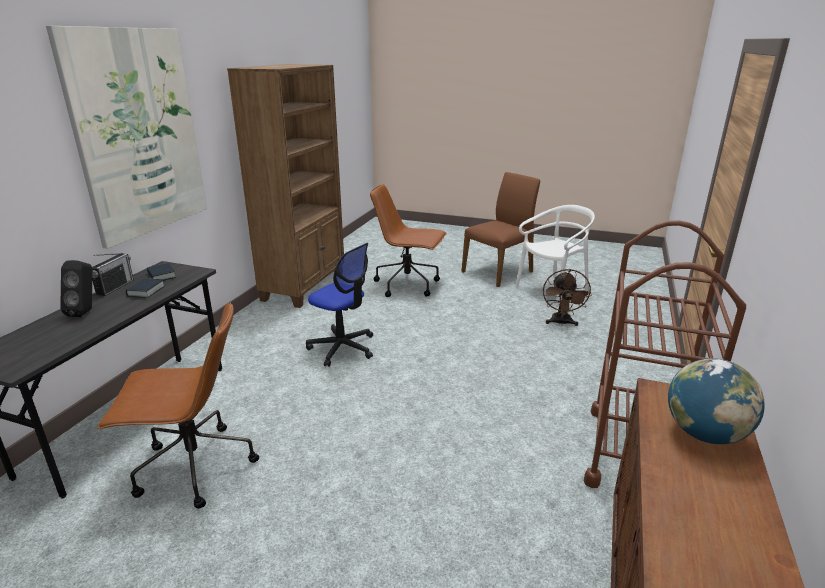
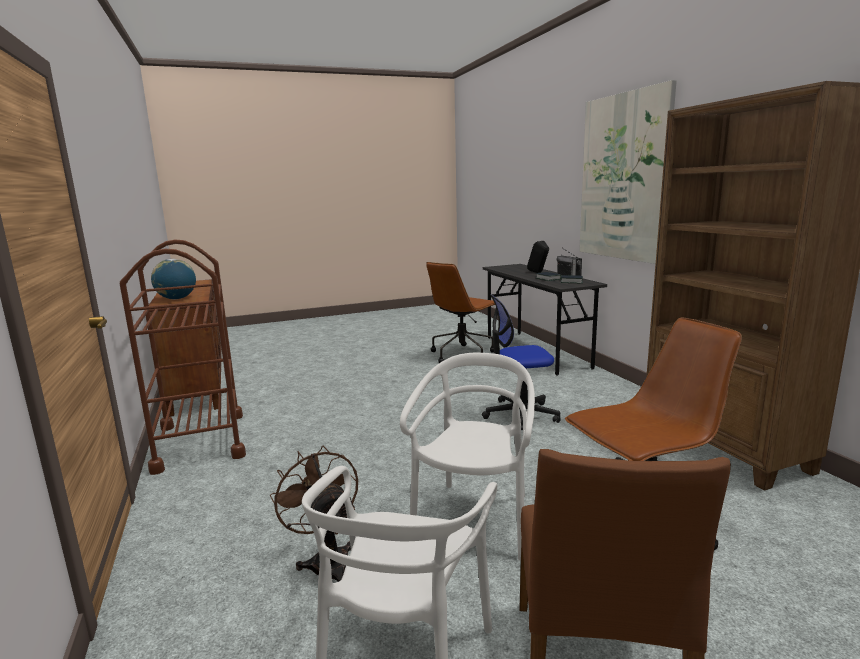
camera: 140 degrees right, 10 degrees down
none -> white chair [400,353,535,561]

